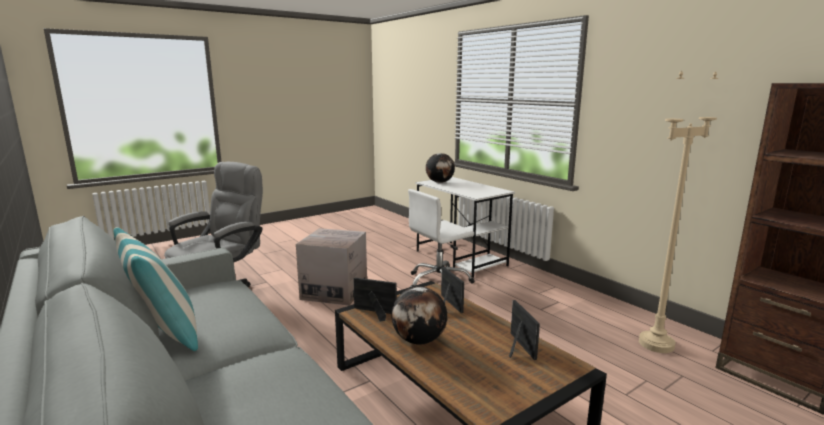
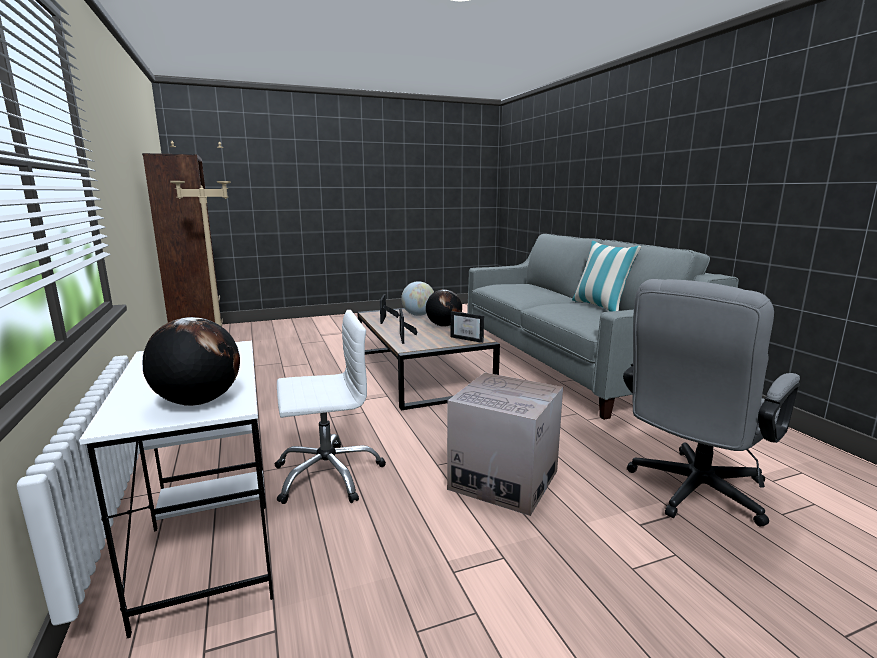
camera: 165 degrees left, 0 degrees up
none -> globe [401,281,434,316]

